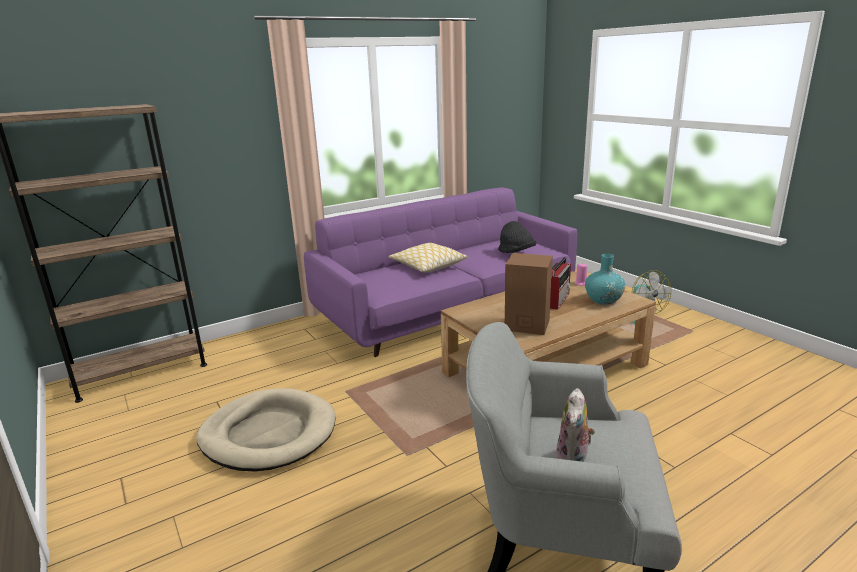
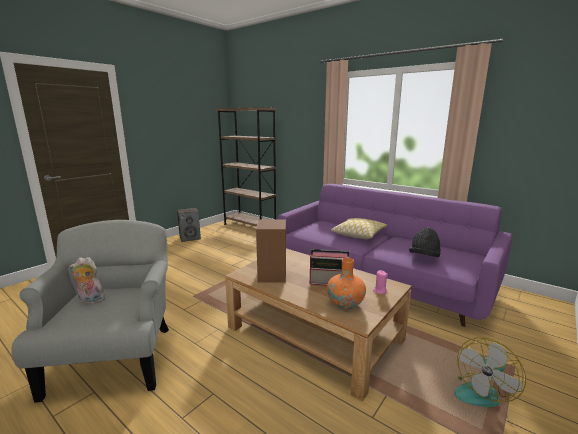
camera: 70 degrees right, 5 degrees down
beige dog bed [196,388,336,472] -> none
turquoise vase [585,254,625,305] -> orange vase [327,258,366,309]
none -> speaker [177,208,201,242]

